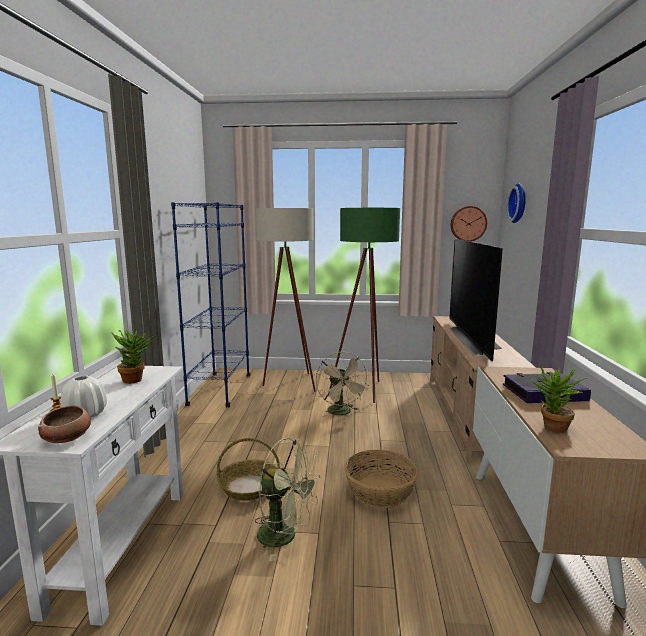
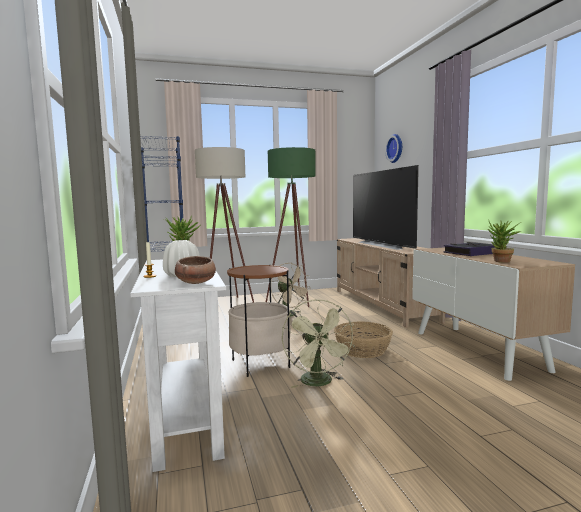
camera: 20 degrees left, 5 degrees down
basket [217,438,280,501] -> side table [227,265,291,377]
green fan [255,438,320,561] -> green fan turned 75 degrees clockwise [282,299,355,388]
wall clock [451,206,487,242] -> none

